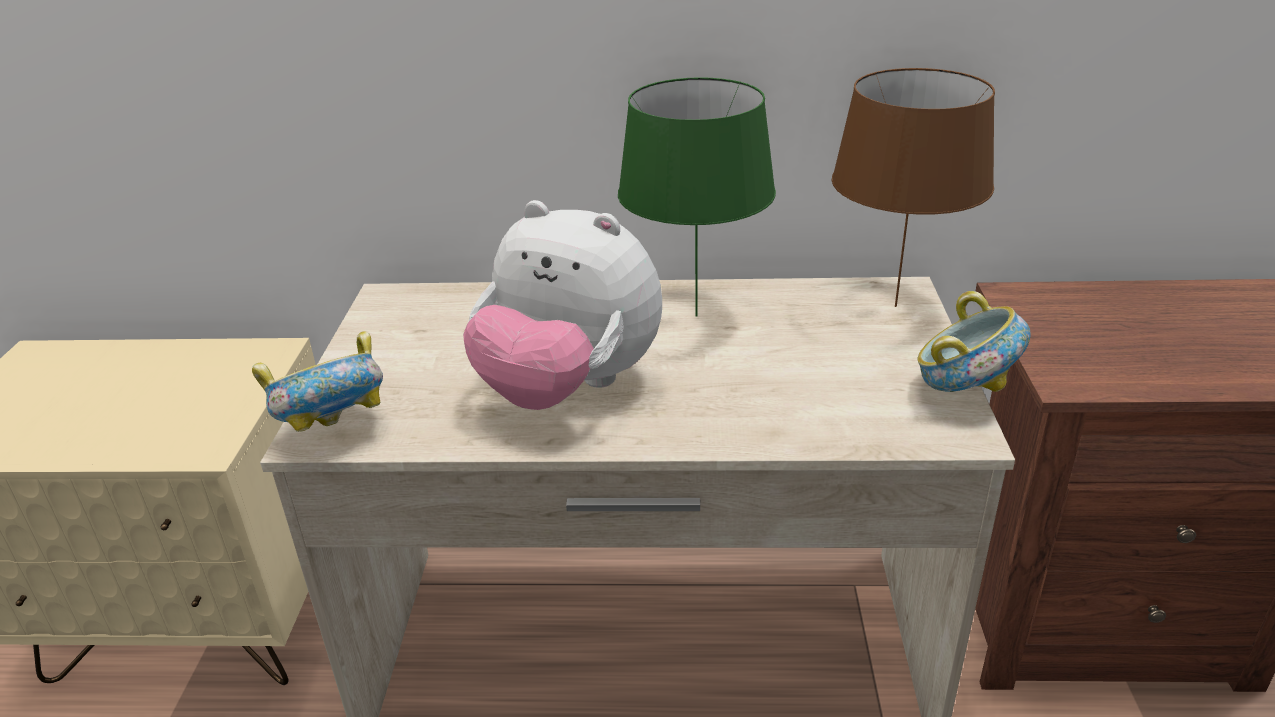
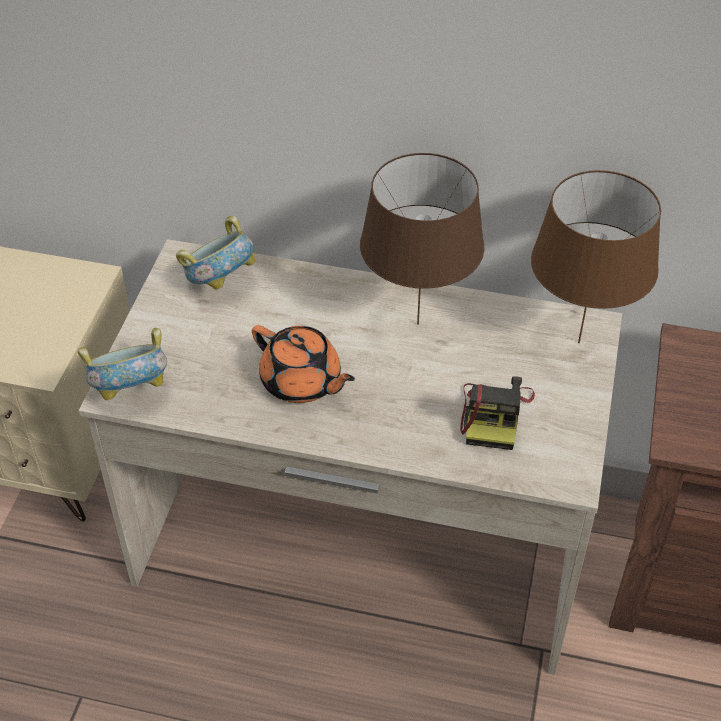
camera: 10 degrees right, 15 degrees up
plush toy [463,200,662,410] -> orange teapot [252,325,355,403]
green table lamp [618,77,776,316] -> brown table lamp [360,153,484,325]
bowl [918,291,1031,392] -> bowl moved to [176,216,255,290]
none -> camera [460,376,535,450]

